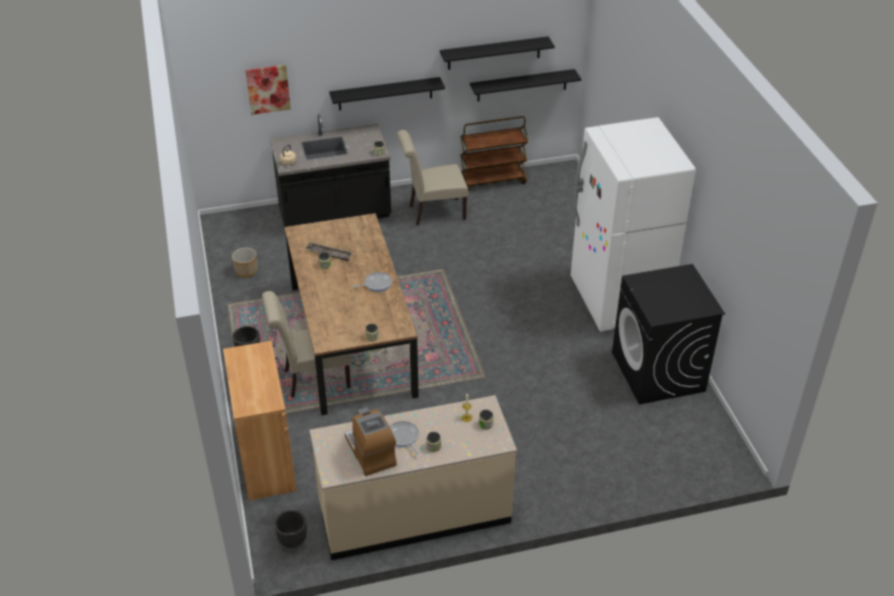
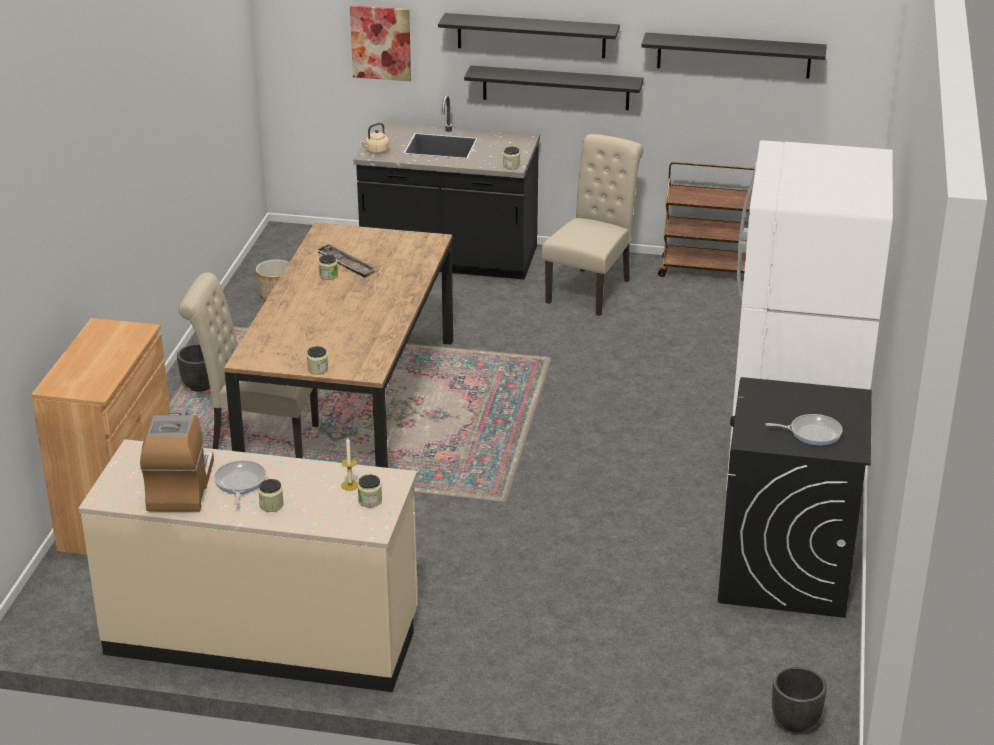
camera: 25 degrees right, 10 degrees down
black planter [274,510,307,548] -> black planter moved to [772,667,827,732]
frying pan [353,272,392,292] -> frying pan moved to [765,414,842,446]
beige chair [397,130,468,226] -> beige chair turned 105 degrees clockwise [542,134,644,316]
black shelf [470,69,581,101] -> black shelf moved to [438,13,620,58]

